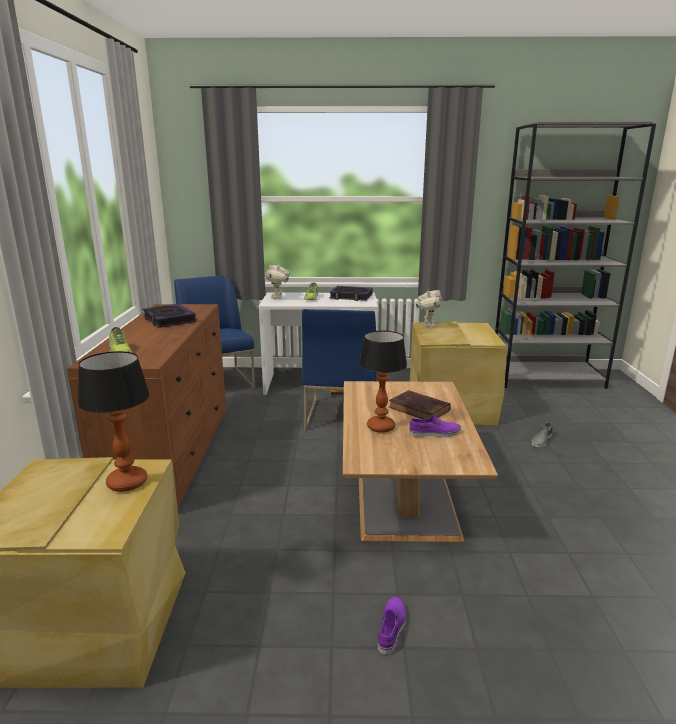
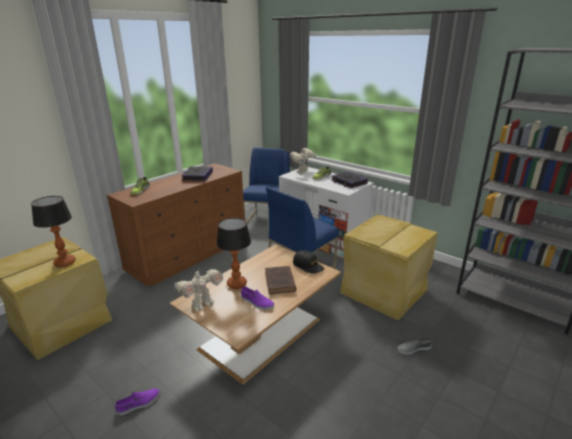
camera: 40 degrees right, 5 degrees up
toy robot [416,287,441,327] -> toy robot moved to [174,269,223,311]
none -> black cap [293,251,325,273]

